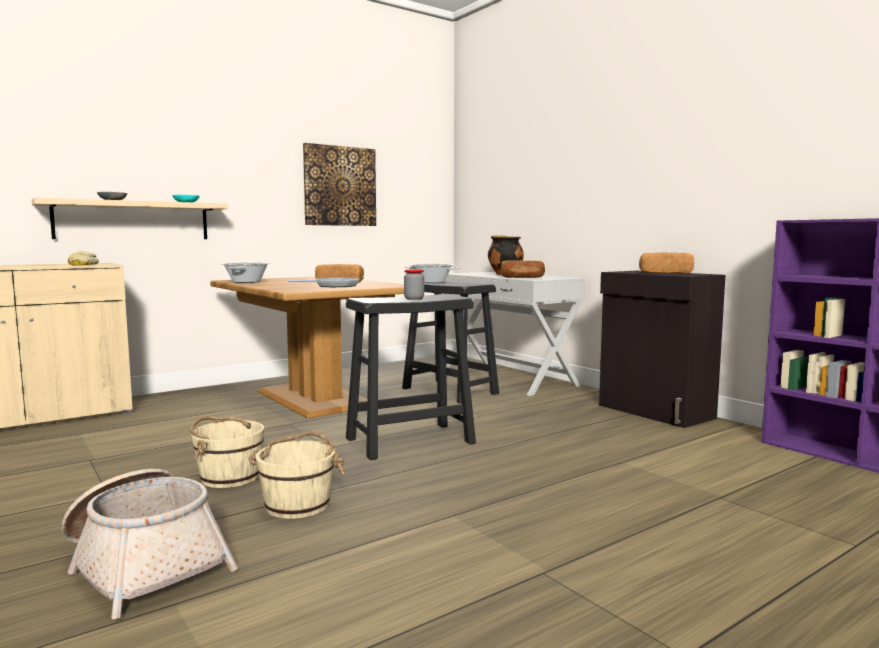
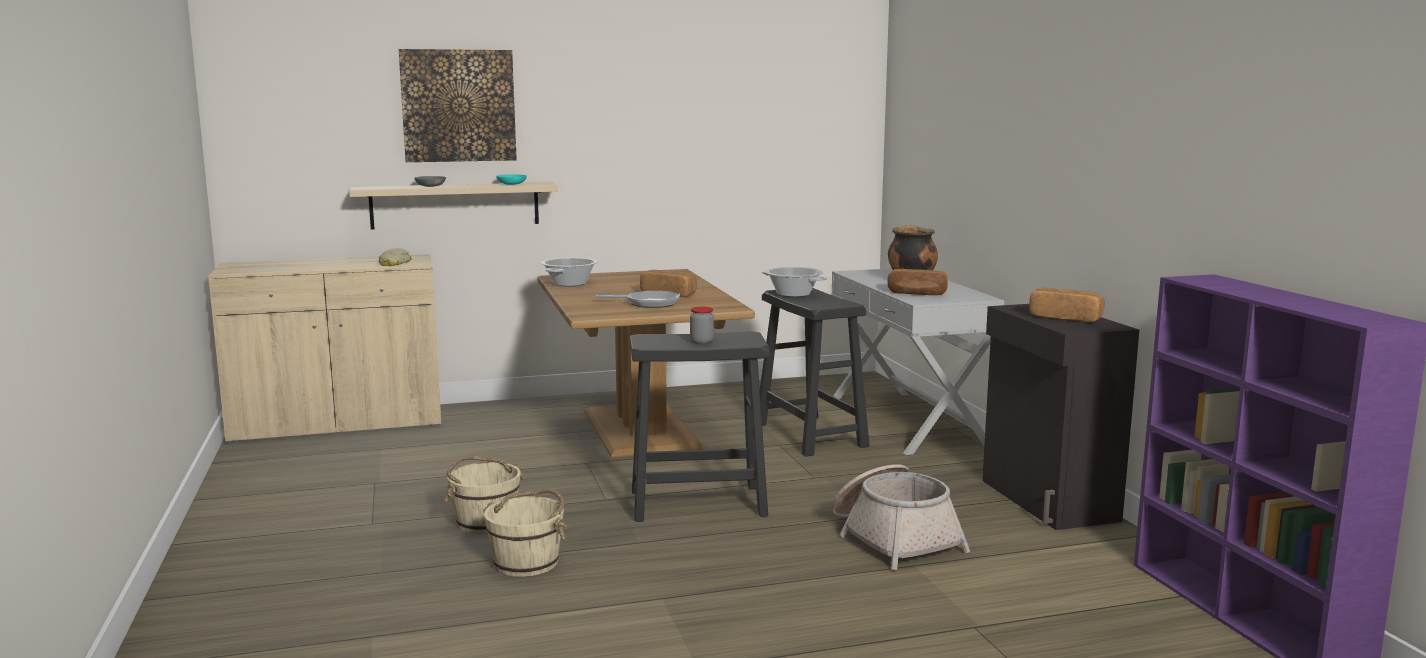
camera: 20 degrees right, 5 degrees up
basket [62,469,238,619] -> basket moved to [832,464,970,570]
picture [303,143,376,226] -> picture moved to [399,49,517,162]

